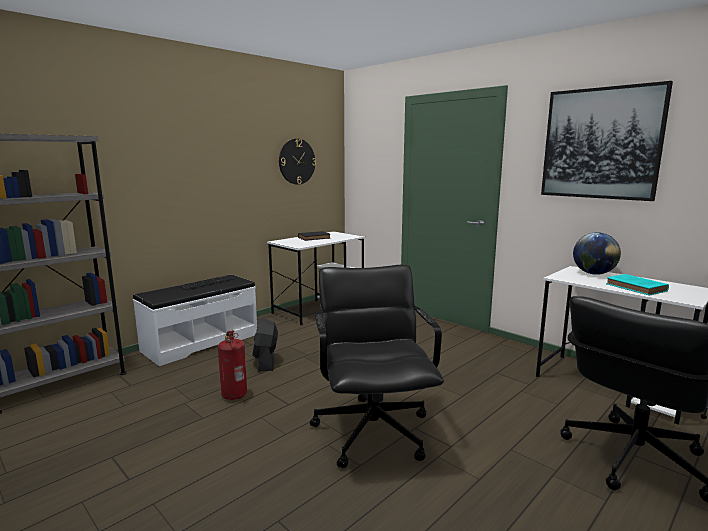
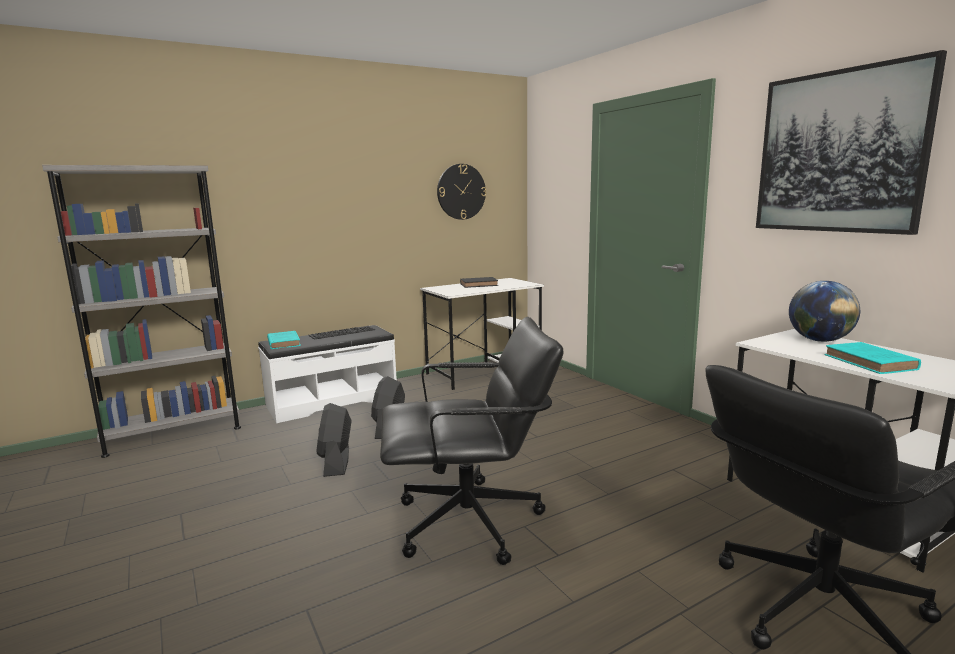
camera: 15 degrees right, 0 degrees up
fire extinguisher [218,330,247,400] -> black fan [316,403,352,477]
black office chair [310,265,444,468] -> black office chair turned 75 degrees clockwise [380,317,564,565]
none -> turquoise book [267,331,301,349]

